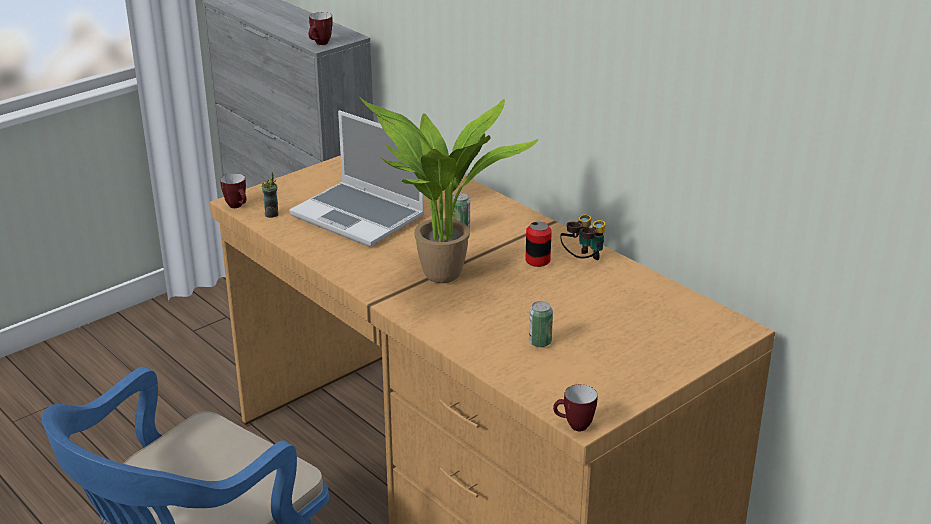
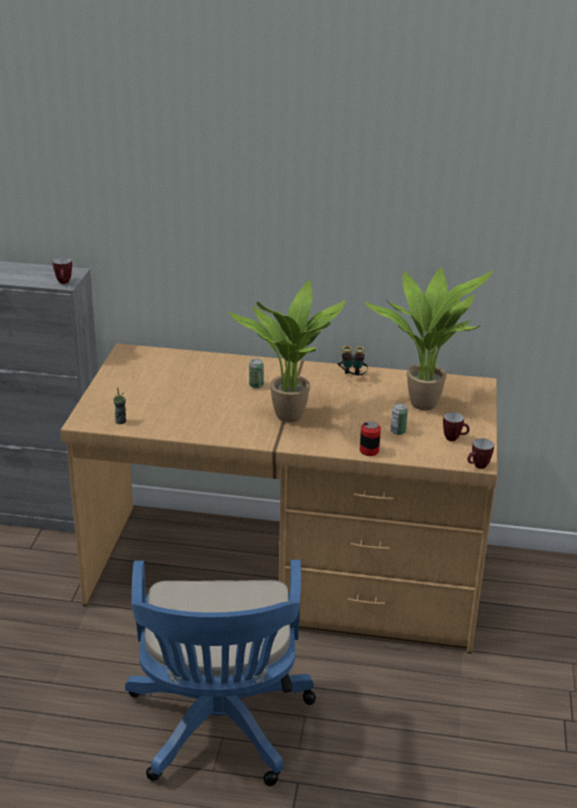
camera: 40 degrees left, 0 degrees up
mug [220,173,246,208] -> mug moved to [443,412,470,441]
laptop [289,111,425,247] -> none
can [525,222,552,267] -> can moved to [360,421,381,456]
none -> potted plant [364,268,493,410]

